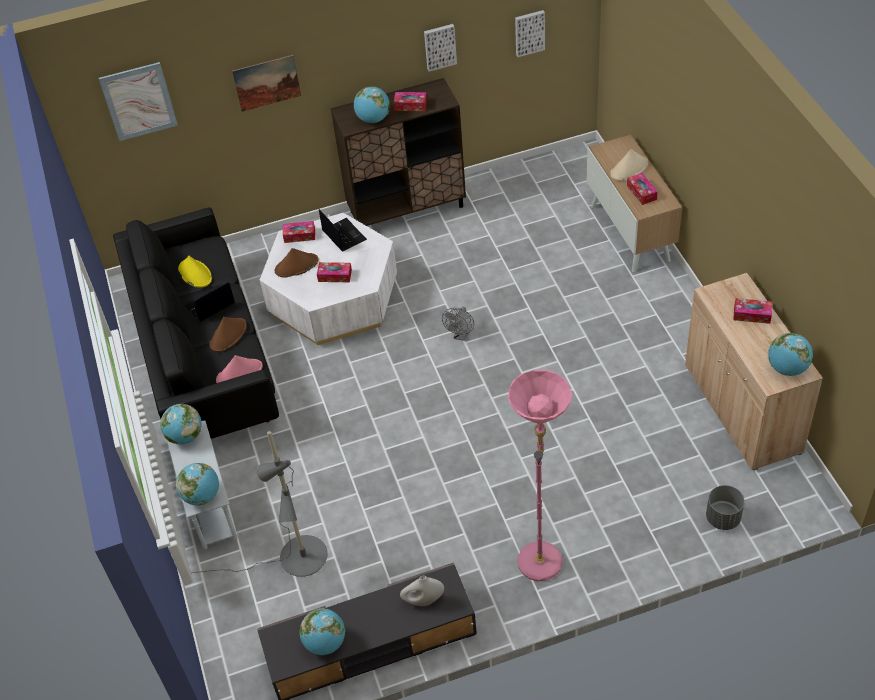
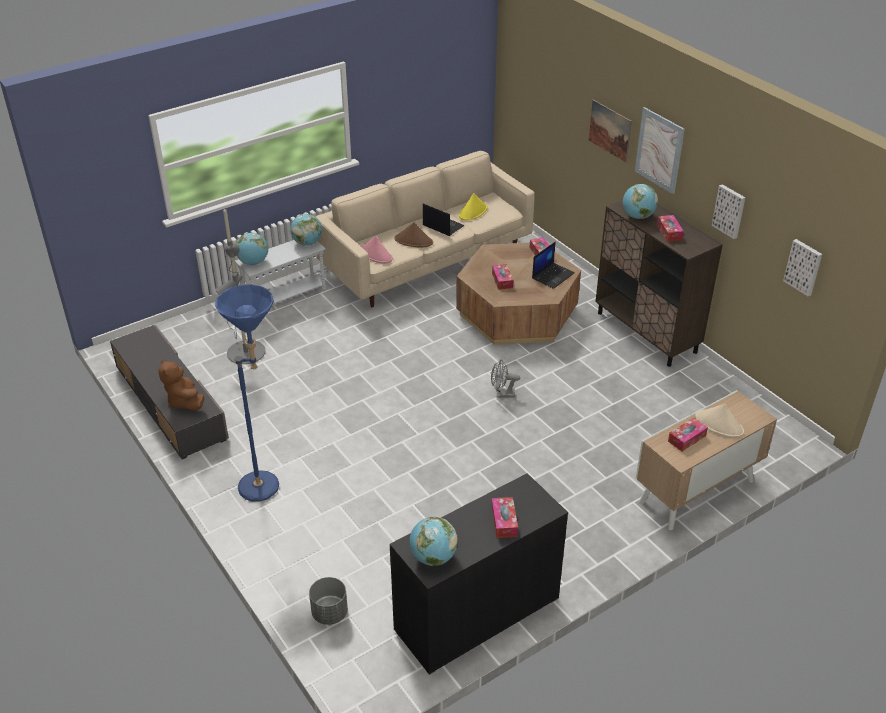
camera: 70 degrees right, 10 degrees down
picture [99,62,178,141] -> picture moved to [635,107,685,194]
black sofa [113,207,279,439] -> beige sofa [315,151,535,307]
white coffee table [260,213,397,345] -> brown coffee table [456,243,581,345]
brown hat [275,248,319,278] -> none
globe [300,609,346,655] -> none
white vase [400,576,444,606] -> brown plush toy [158,359,204,410]
pink floor lamp [508,370,572,582] -> blue floor lamp [215,284,279,502]
beige cabinet [685,273,823,471] -> black cabinet [390,473,568,675]

